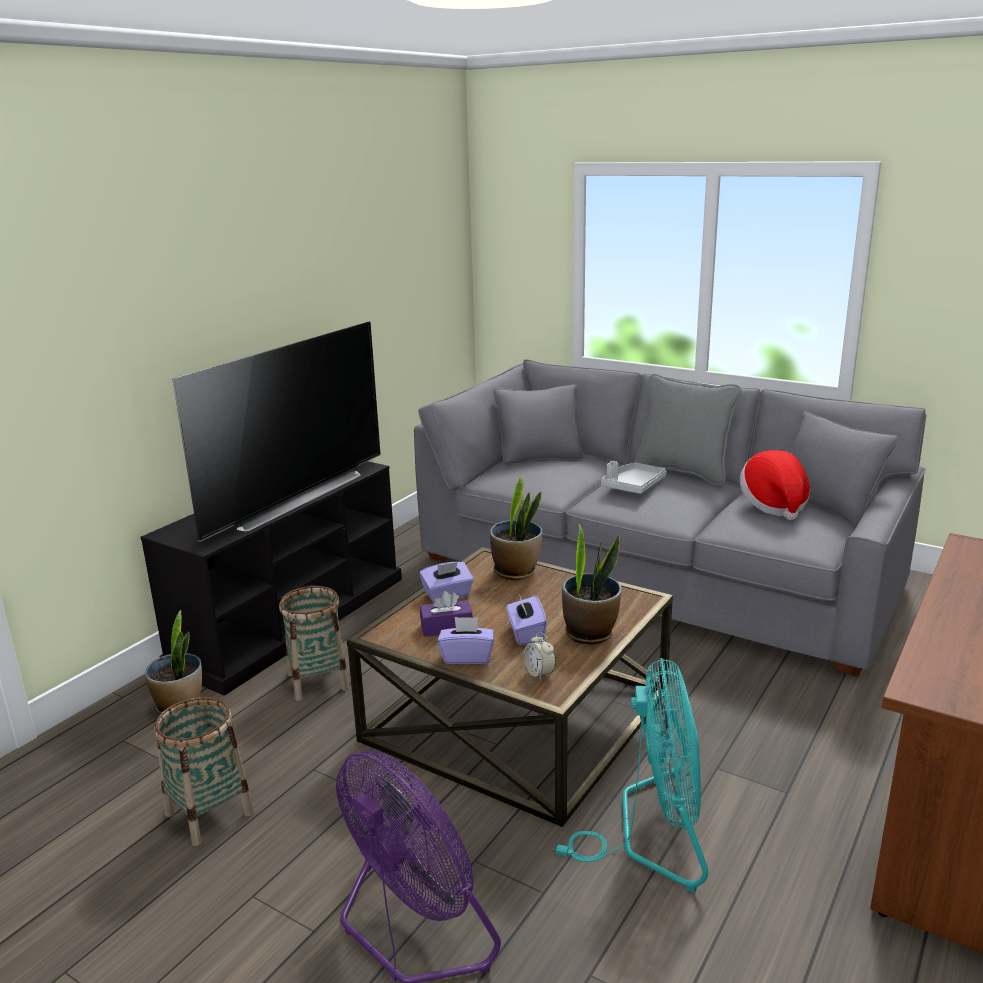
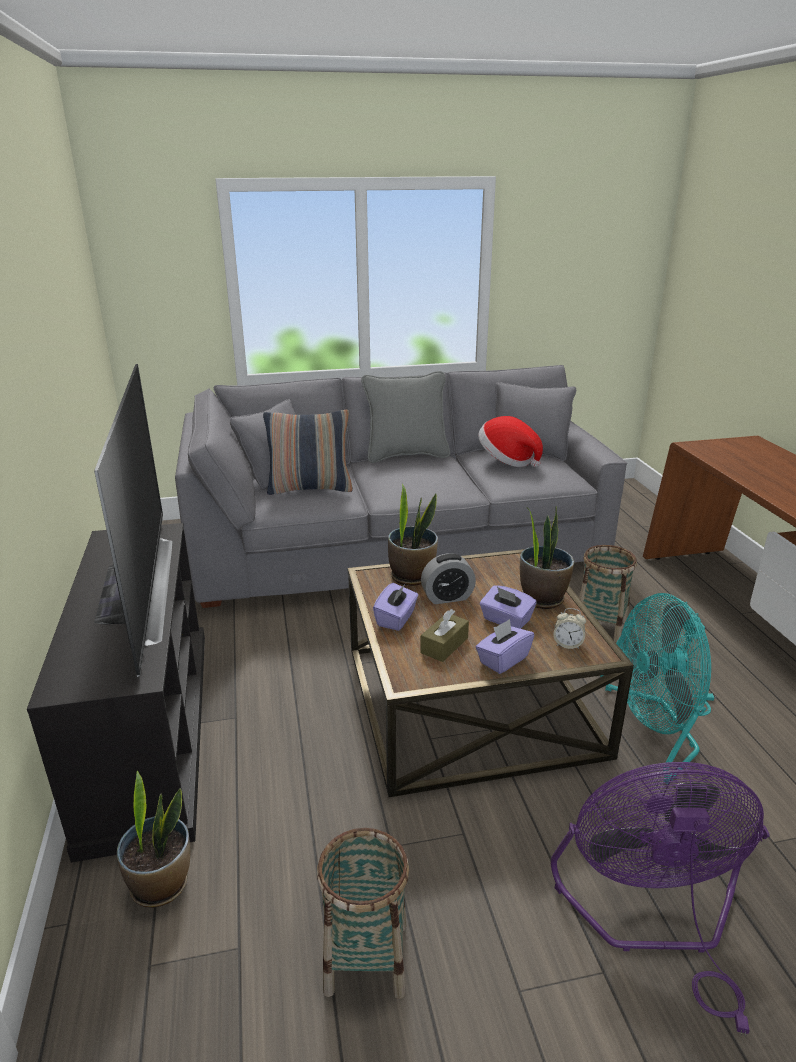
camera: 45 degrees left, 5 degrees up
basket [279,586,349,701] -> basket moved to [579,545,637,643]
purple tissue box [420,591,473,637] -> brown tissue box [420,609,469,662]
turquoise fan [554,658,708,893] -> turquoise fan turned 150 degrees counterclockwise [600,593,717,783]
grey tray [601,461,666,494] -> none
none -> pillow [263,410,353,495]
none -> alarm clock [421,554,476,604]

